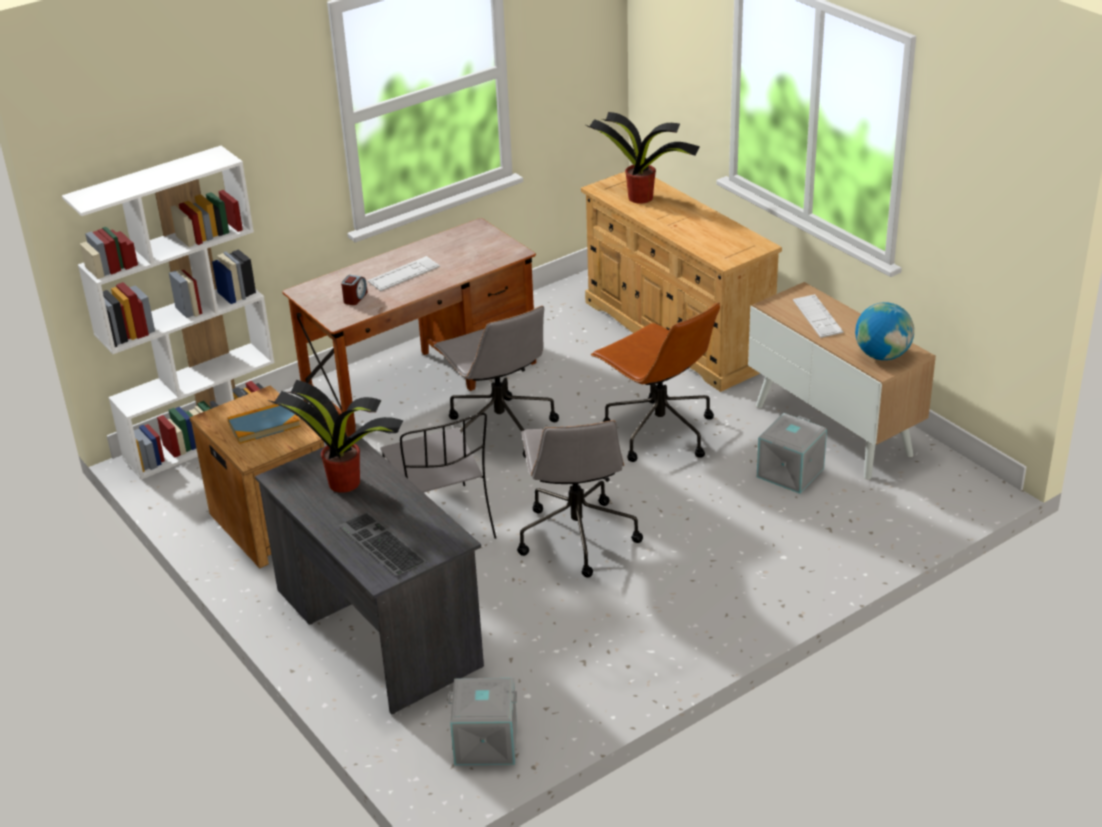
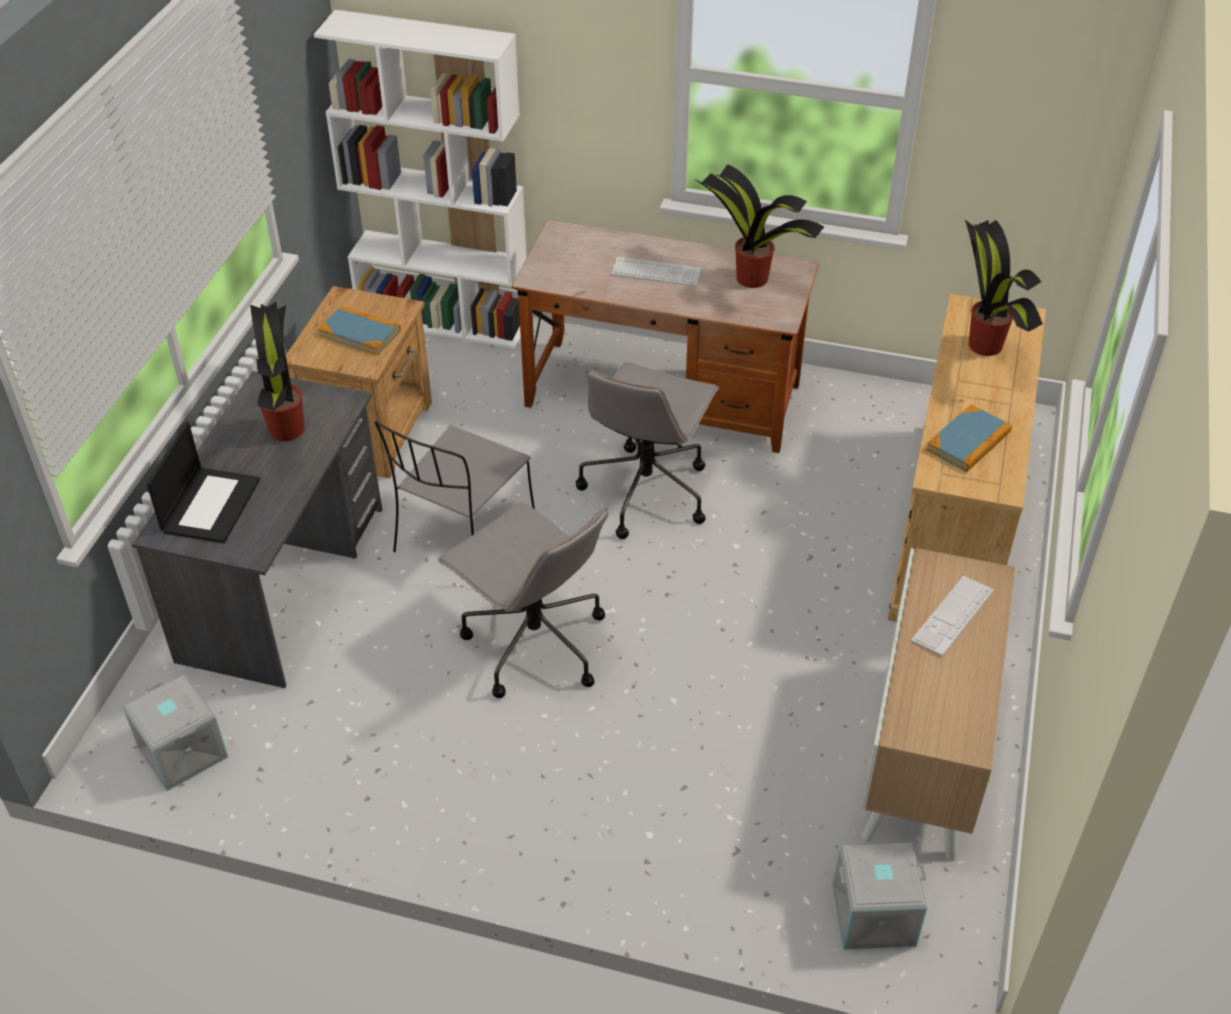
camera: 50 degrees right, 10 degrees up
keyboard [338,512,427,576] -> laptop [146,422,260,543]
alarm clock [341,275,368,305] -> none
grey office chair [517,420,643,578] -> grey office chair turned 90 degrees counterclockwise [437,502,608,698]
brown office chair [591,302,720,462] -> none
grey storage box [757,413,827,494] -> grey storage box moved to [832,842,927,950]
globe [855,302,914,360] -> none
none -> potted plant [694,164,824,288]
none -> book [926,405,1012,472]

